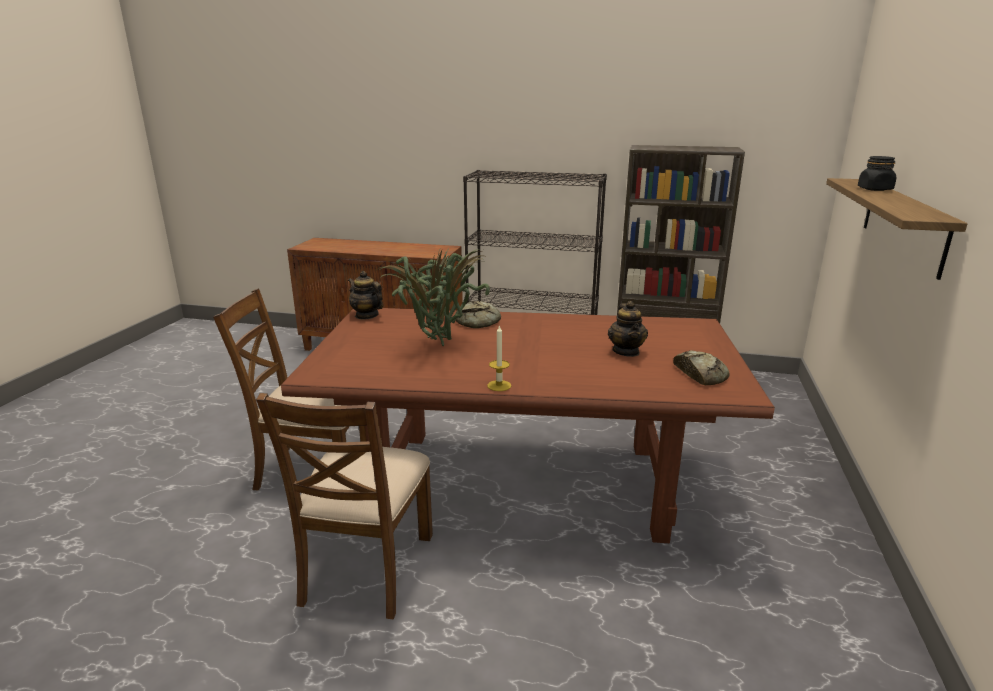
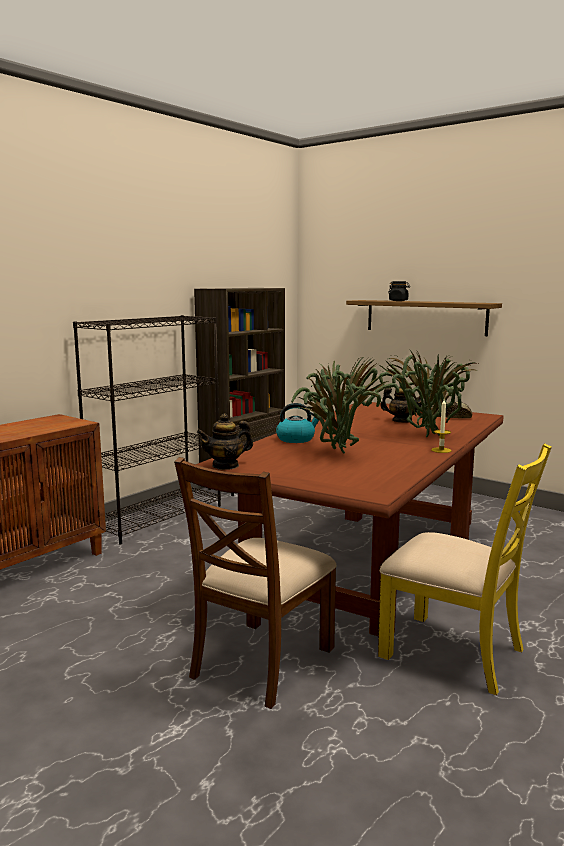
camera: 65 degrees left, 10 degrees down
brown chair [256,393,433,619] -> yellow chair [378,443,552,695]
bread [455,301,501,328] -> kettle [276,403,319,443]
none -> potted plant [378,349,478,437]

